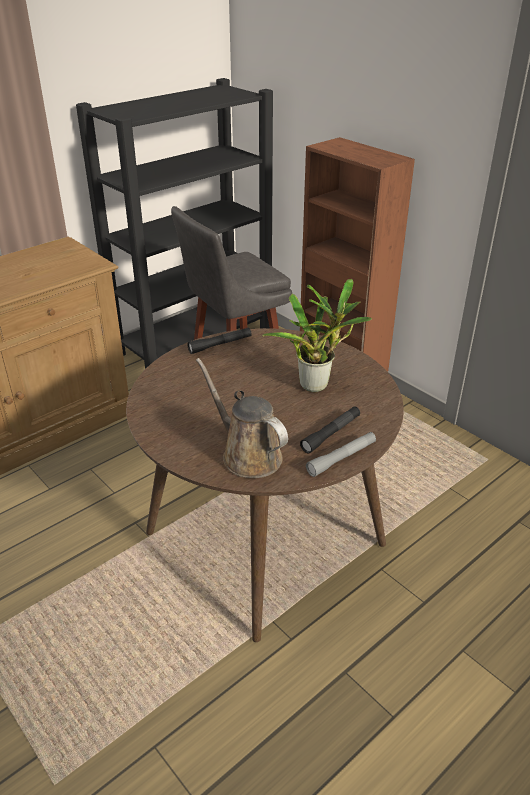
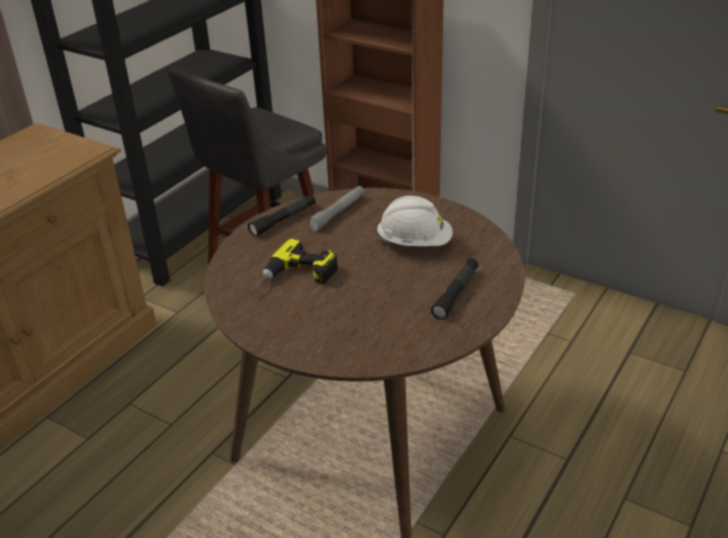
camera: 15 degrees left, 0 degrees up
brown watering can [196,358,288,478] -> none
potted plant [262,279,372,392] -> white hard hat [376,196,453,246]
grey flashlight [306,432,376,477] -> grey flashlight moved to [307,186,365,231]
none -> power drill [250,239,338,293]

